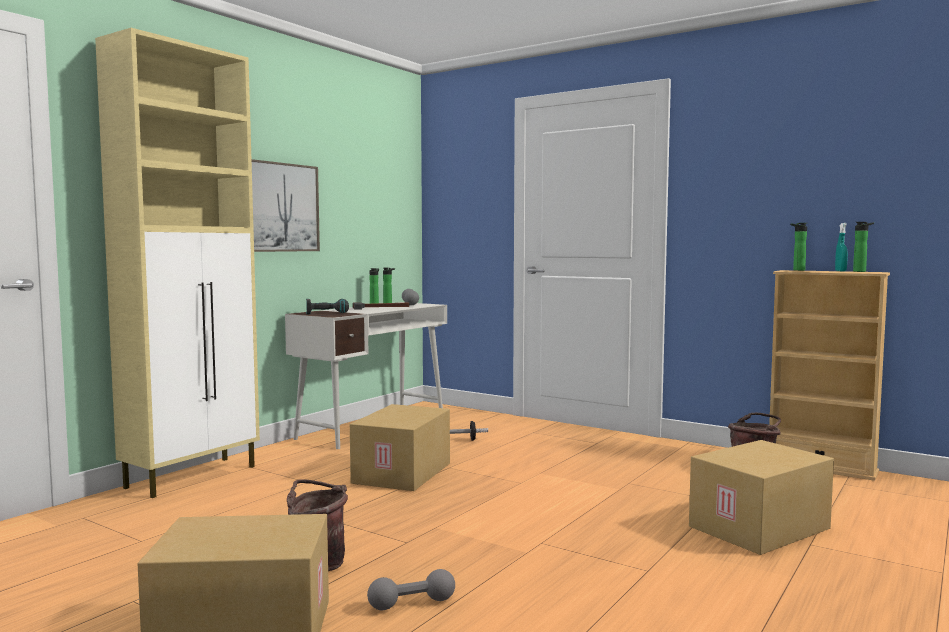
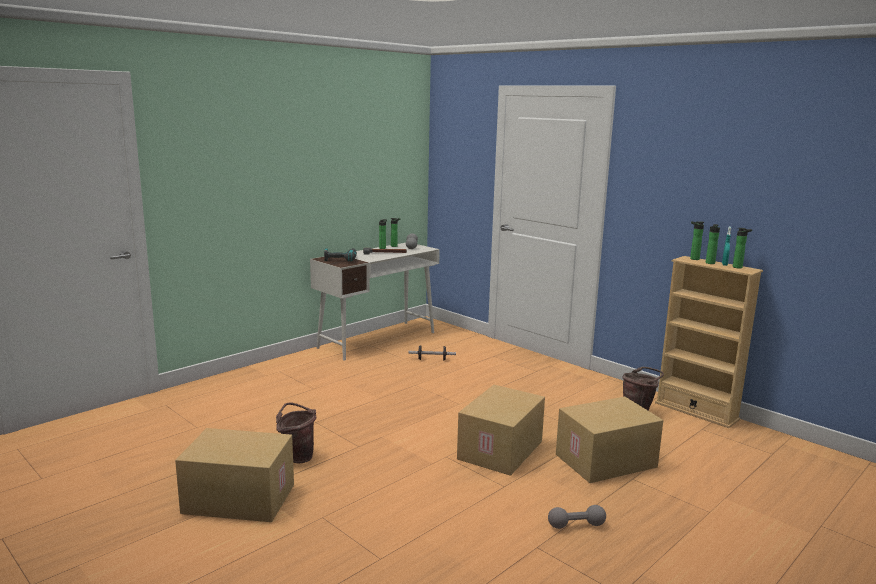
camera: 10 degrees right, 10 degrees up
beige cabinet [95,28,260,498] -> none
picture [252,159,320,252] -> none
cardboard box [350,404,450,491] -> cardboard box moved to [457,385,545,476]
grey dumbbell [367,569,455,610] -> grey dumbbell moved to [548,505,606,529]
none -> bottle [706,224,720,264]

